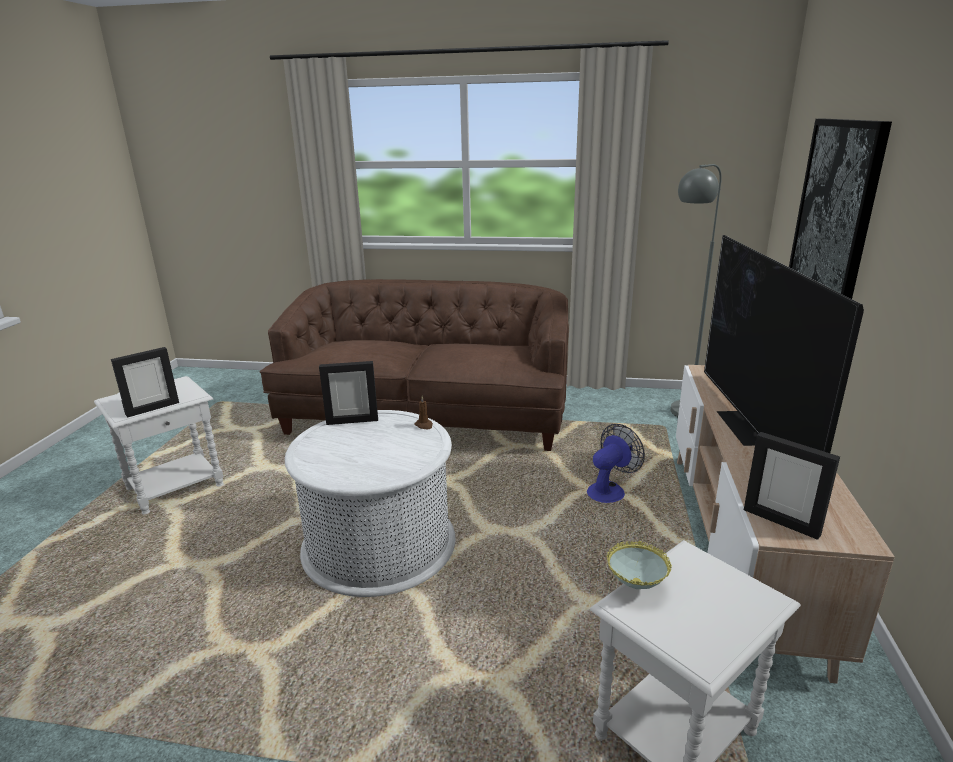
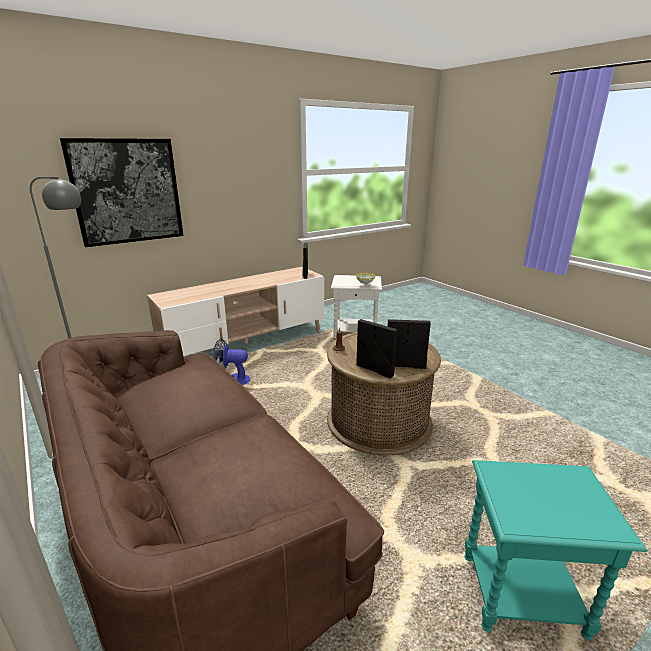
camera: 135 degrees left, 0 degrees up
white side table [94,376,224,514] -> turquoise side table [464,460,647,640]
picture frame [111,347,179,417] -> picture frame moved to [388,319,431,369]
white coffee table [285,410,456,597] -> brown coffee table [327,332,441,455]
television [704,235,864,453] -> none

